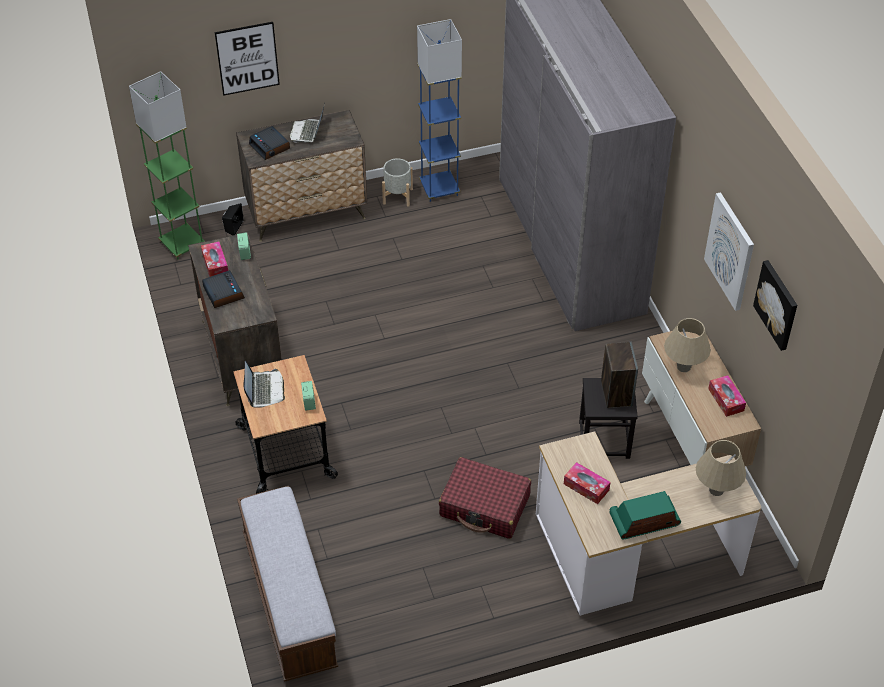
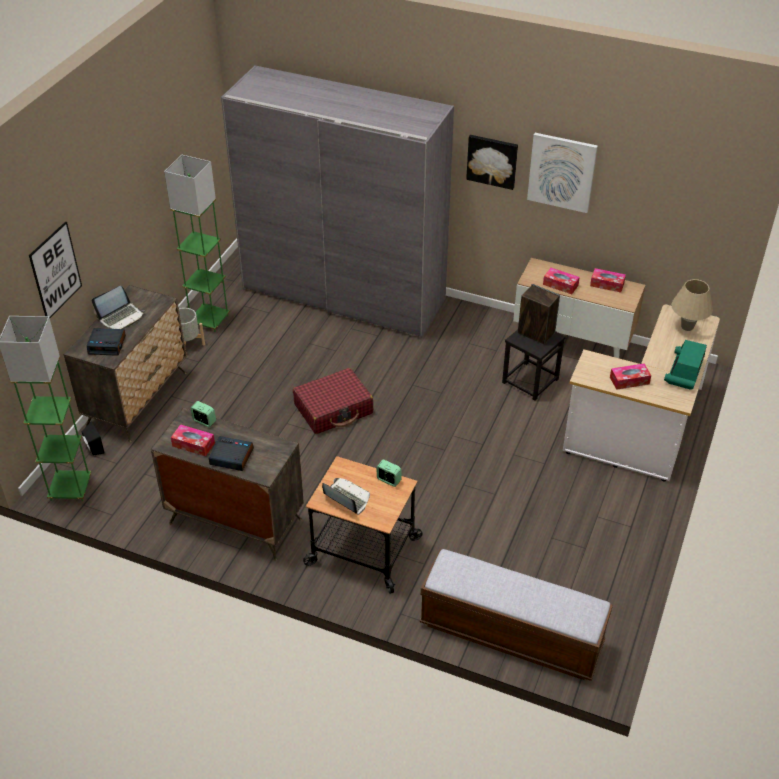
camera: 50 degrees left, 5 degrees down
laptop [290,104,325,143] -> laptop turned 90 degrees counterclockwise [92,286,144,329]
blue floor lamp [417,19,462,202] -> green floor lamp [164,155,230,332]
red suitcase [439,457,531,539] -> red suitcase moved to [293,368,373,434]
beige table lamp [664,318,711,372] -> tissue box [543,268,580,294]
picture [753,260,797,351] -> picture moved to [466,135,518,190]

